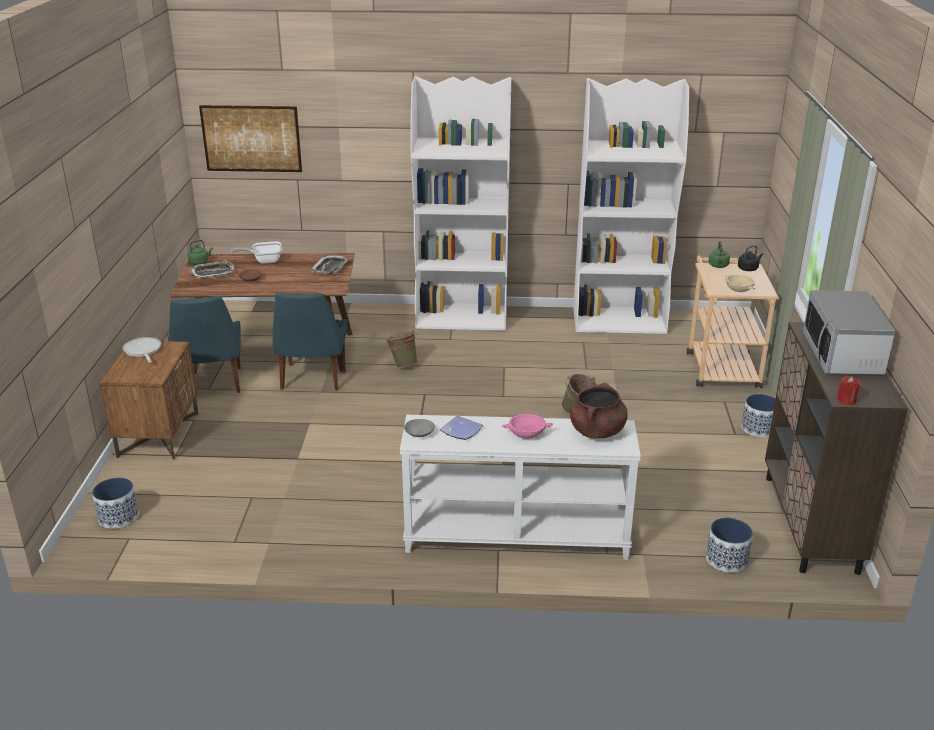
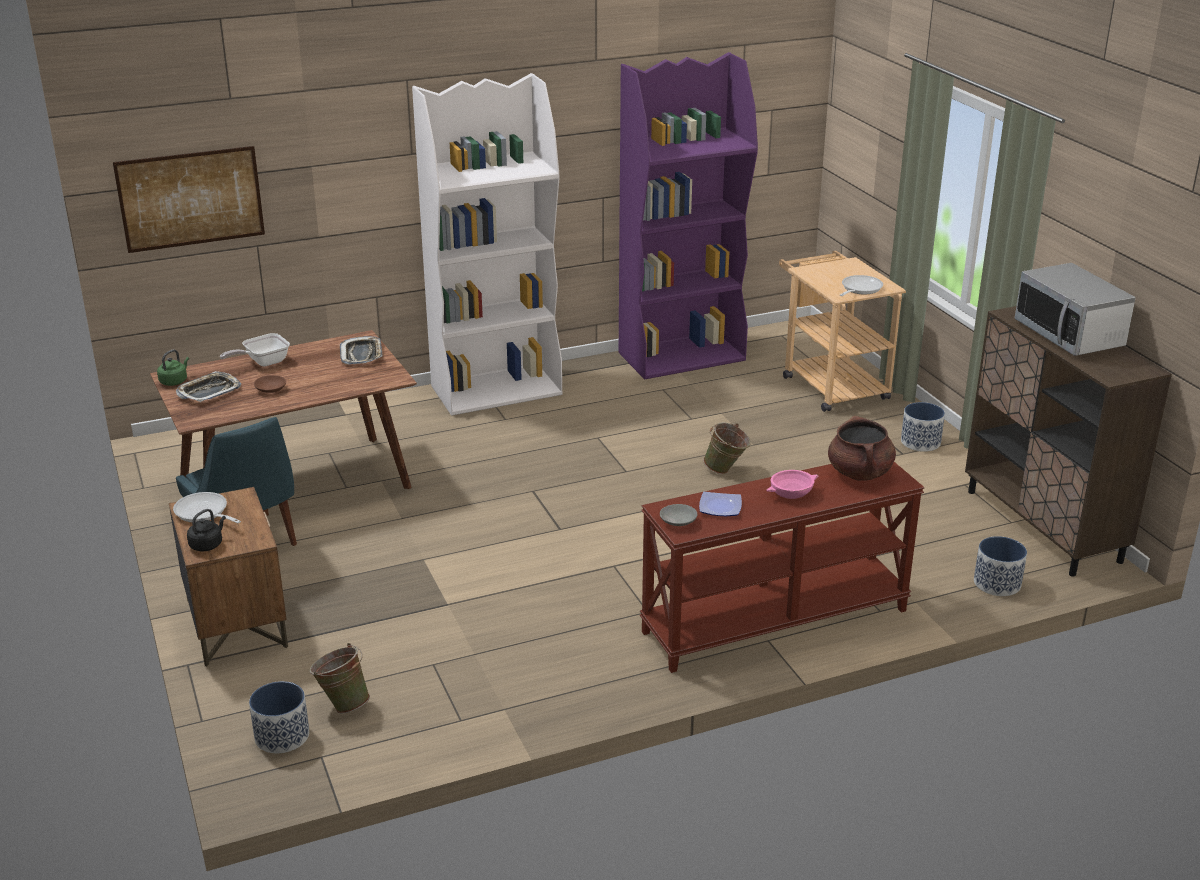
camera: 25 degrees left, 0 degrees up
blue chair [272,293,348,391] -> none
green bucket [386,330,417,368] -> green bucket moved to [309,643,370,714]
white console table [400,415,641,560] -> brown console table [640,462,924,673]
white bookcase [573,78,689,334] -> purple bookcase [619,52,758,380]
green kettle [708,241,730,268] -> none
beige bowl [726,275,755,292] -> frying pan [840,275,883,296]
black kettle [738,245,763,271] -> black kettle moved to [187,509,226,552]
red candle [837,376,861,405] -> none

